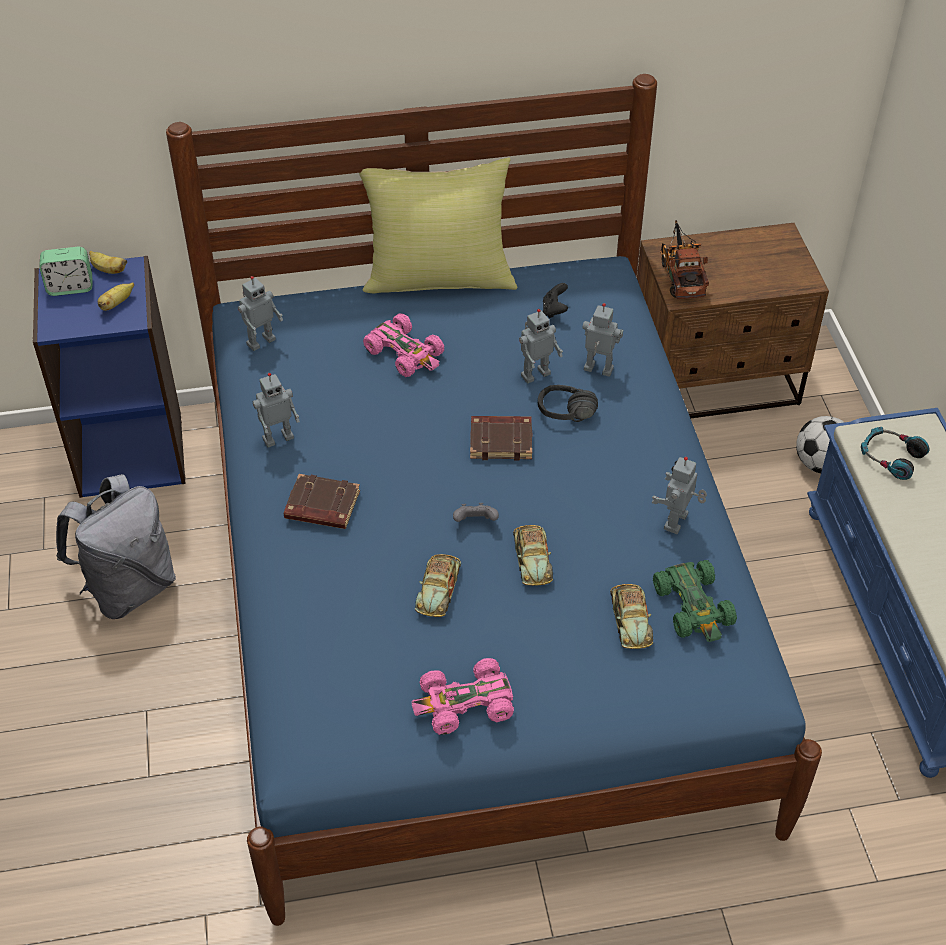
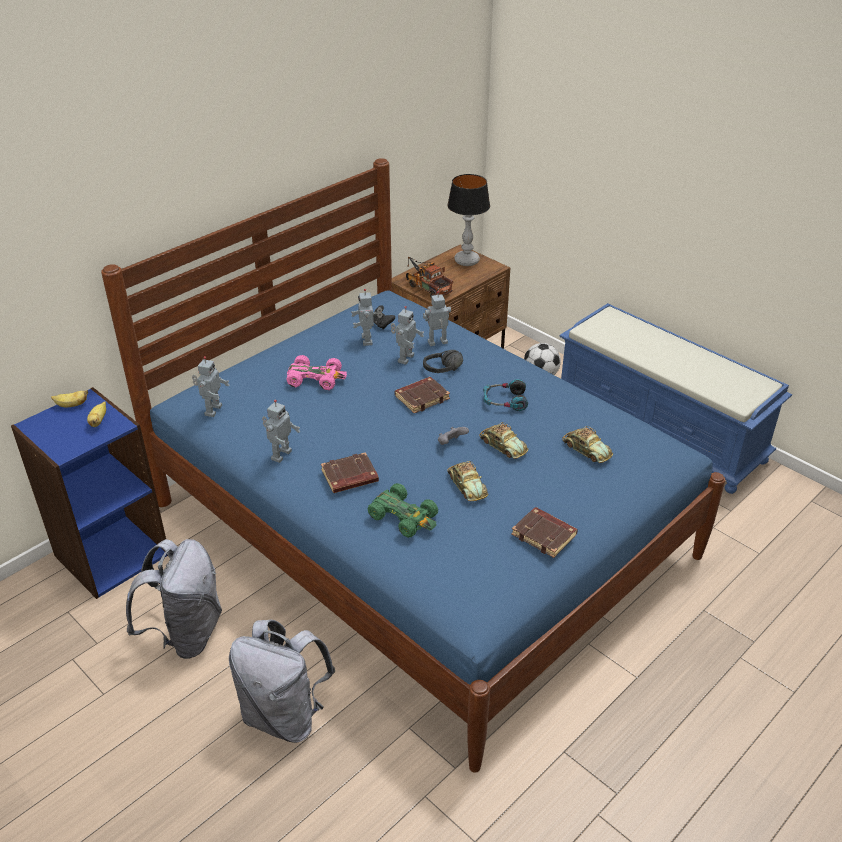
camera: 35 degrees left, 10 degrees down
alarm clock [40,247,93,296] -> none
yellow pillow [359,157,518,294] -> none
pink toy car [412,658,514,735] -> brown book [511,507,578,558]
toy robot [652,457,707,534] -> toy robot moved to [351,289,383,346]
green toy car [653,560,737,642] -> green toy car moved to [368,483,438,538]
headphones [861,427,929,480] -> headphones moved to [483,379,528,411]
none -> grey backpack [229,620,335,743]
none -> table lamp [447,174,490,266]

